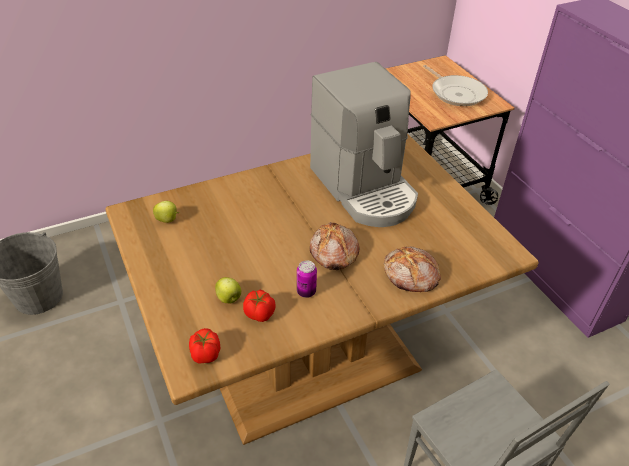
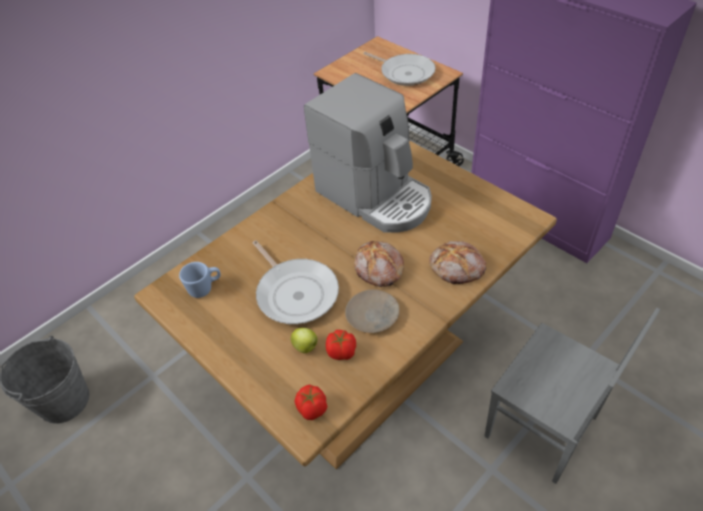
camera: 15 degrees left, 5 degrees up
apple [153,201,179,223] -> blue mug [179,262,221,298]
can [297,261,317,298] -> beige plate [345,290,399,333]
none -> frying pan [253,240,339,324]

